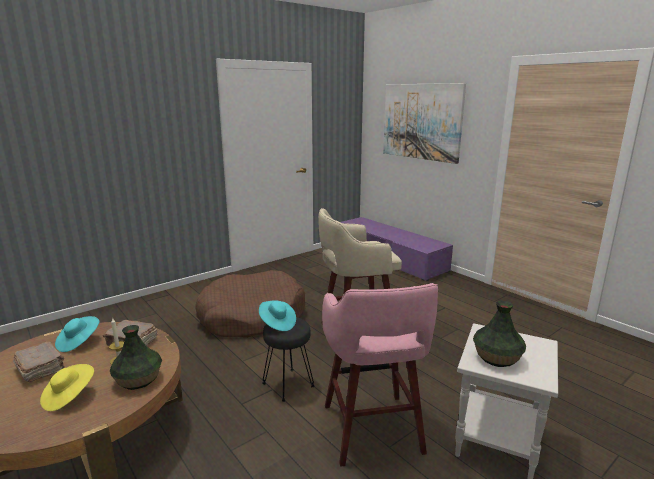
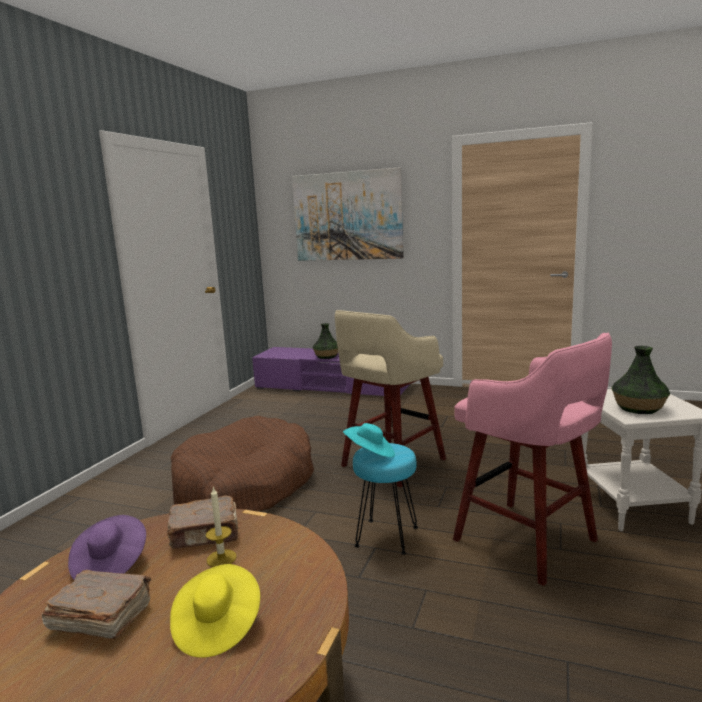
camera: 30 degrees left, 5 degrees down
turquoise hat [55,316,99,352] -> purple hat [68,515,146,579]
vase [110,325,162,390] -> vase moved to [313,323,338,359]
black stool [262,317,314,402] -> turquoise stool [353,443,418,555]

